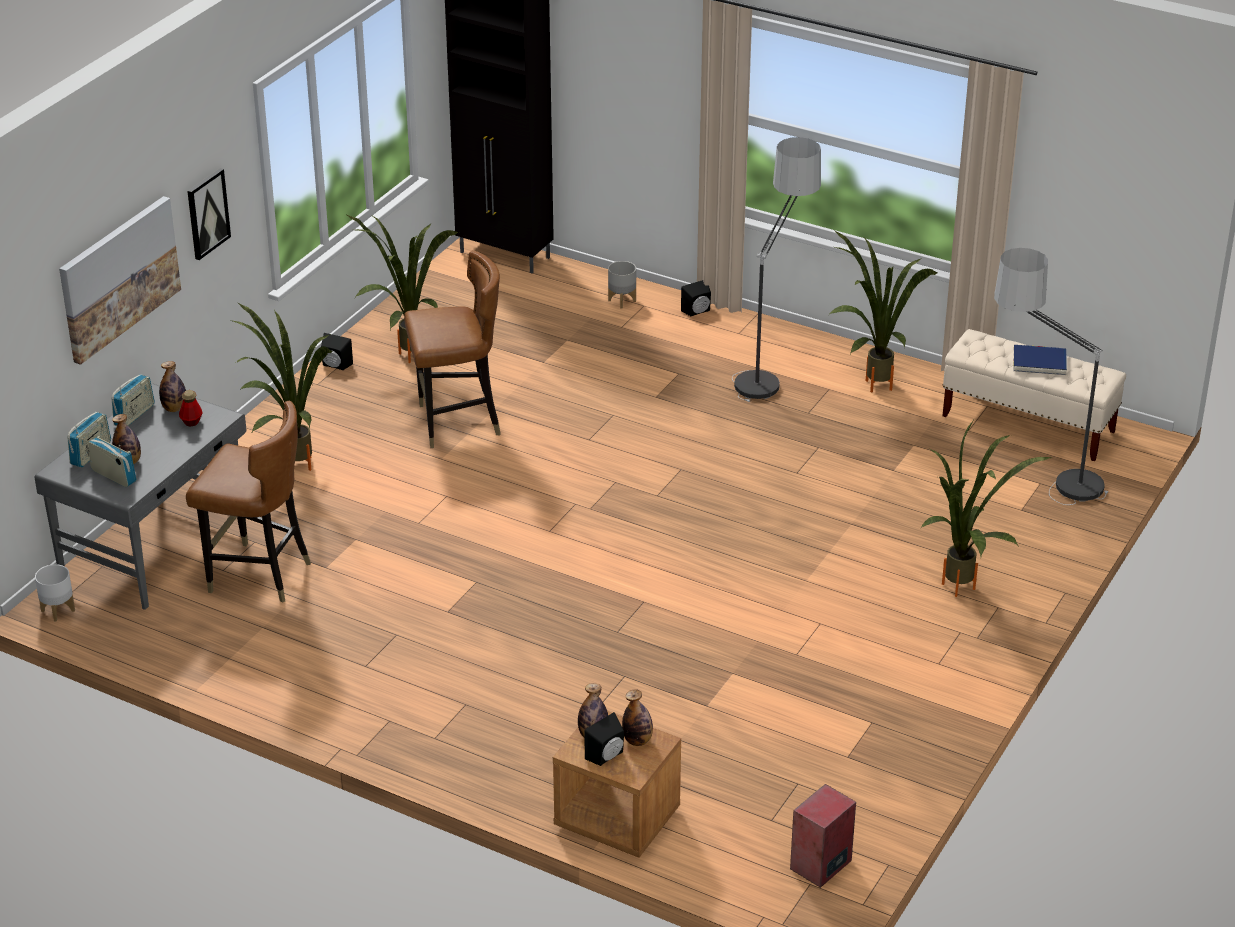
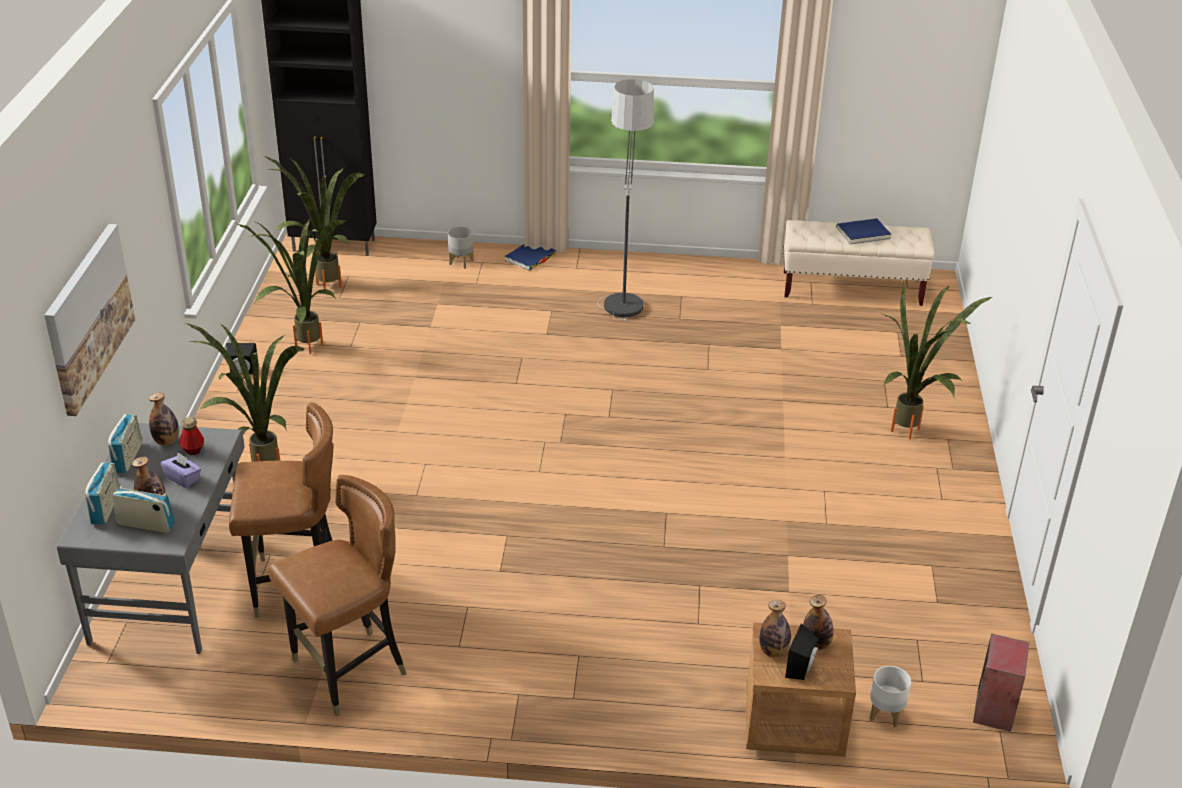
camera: 25 degrees left, 0 degrees up
white planter [35,564,75,622] -> white planter moved to [870,666,911,727]
picture [187,168,231,260] -> none
brown chair [404,250,501,448] -> brown chair moved to [268,475,407,717]
black speaker [681,280,711,316] -> blue book [504,244,556,271]
potted plant [830,231,938,393] -> potted plant moved to [265,156,366,289]
floor lamp [994,248,1109,505] -> none
none -> purple tissue box [160,452,201,488]

